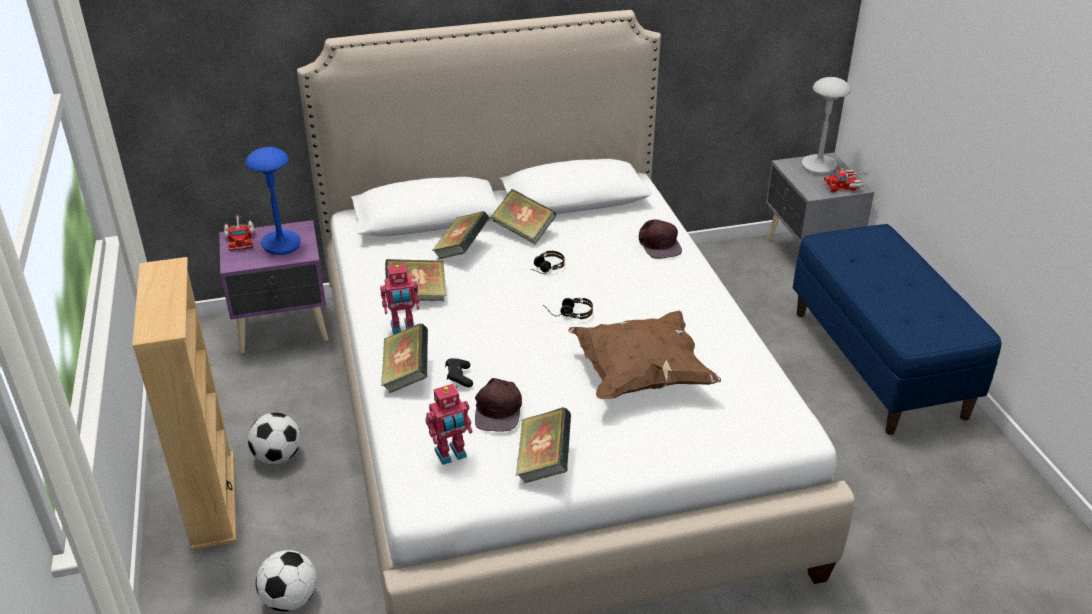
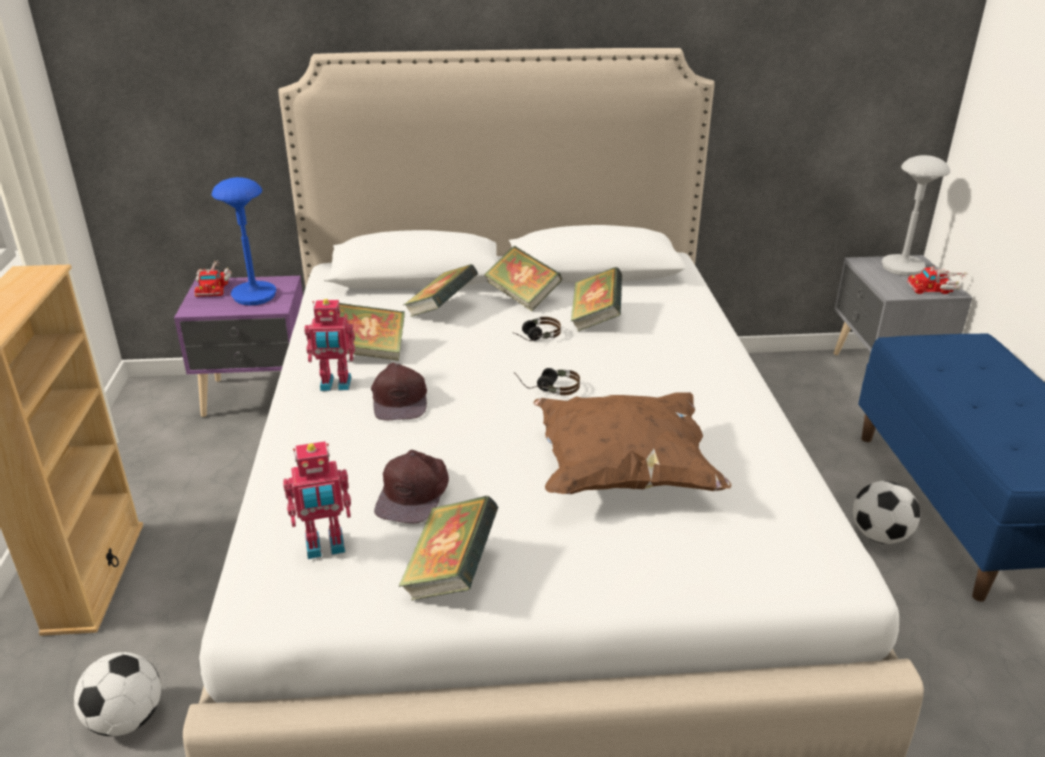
camera: 10 degrees right, 5 degrees down
football [248,413,301,464] -> football moved to [853,481,920,544]
book [381,323,428,393] -> book moved to [571,267,622,331]
black game controller [445,358,473,387] -> none
brown cap [639,219,682,259] -> brown cap moved to [371,363,427,420]

